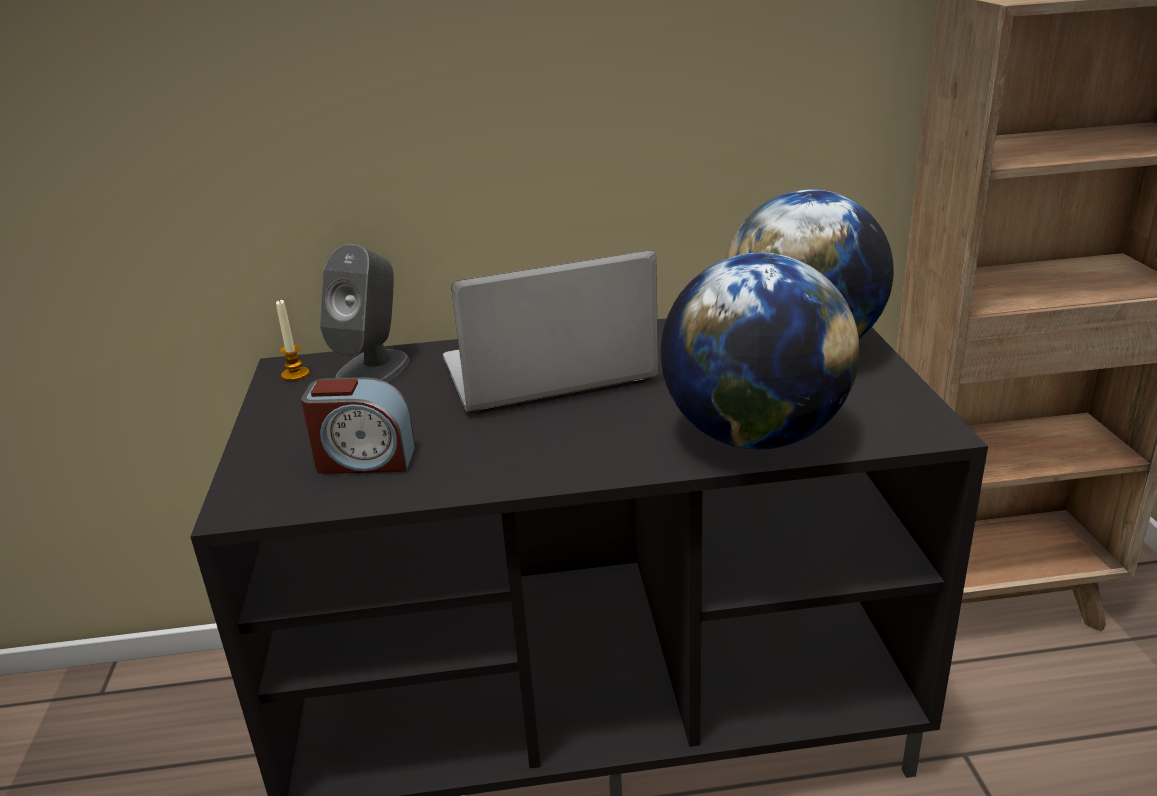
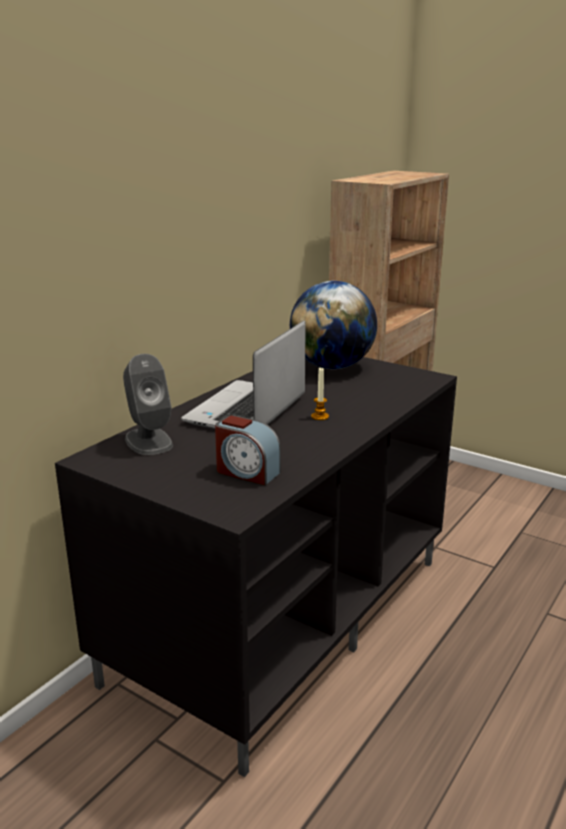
camera: 50 degrees left, 5 degrees down
candle [276,299,309,381] -> candle moved to [311,368,329,420]
alarm clock [301,377,415,474] -> alarm clock turned 75 degrees clockwise [215,415,281,485]
globe [660,253,859,449] -> none

